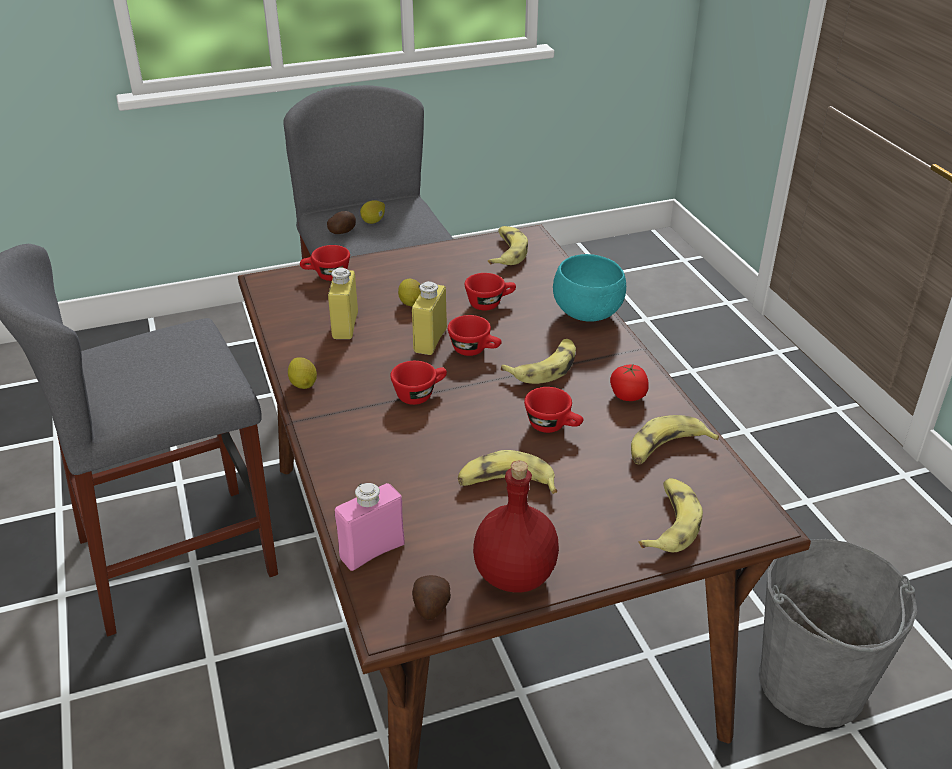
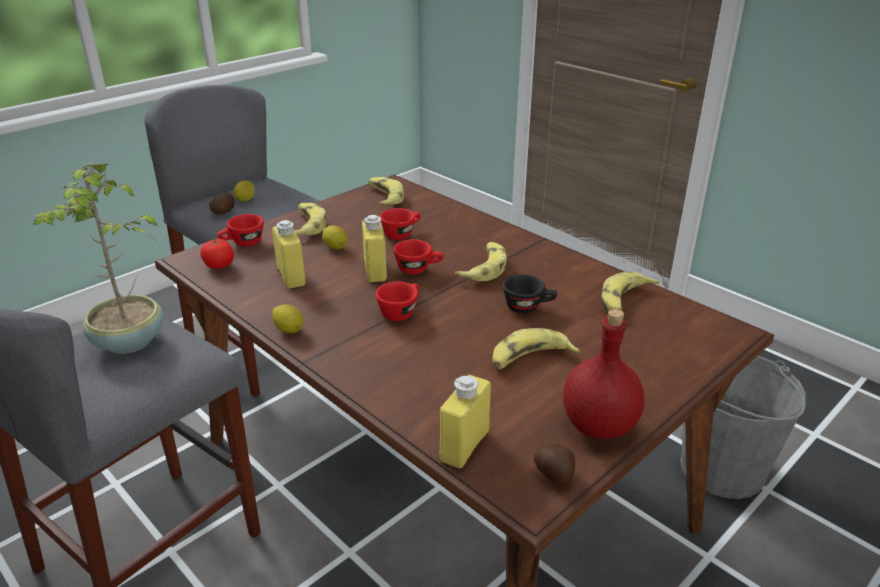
camera: 25 degrees left, 5 degrees down
pink bottle [335,483,405,571] -> yellow bottle [440,375,491,468]
red cup [524,387,583,433] -> black cup [503,274,557,313]
turquoise bowl [553,254,626,322] -> none
tomato [610,365,649,401] -> tomato moved to [200,238,234,269]
banana [639,478,703,552] -> banana moved to [295,203,327,235]
none -> potted plant [32,161,164,354]

